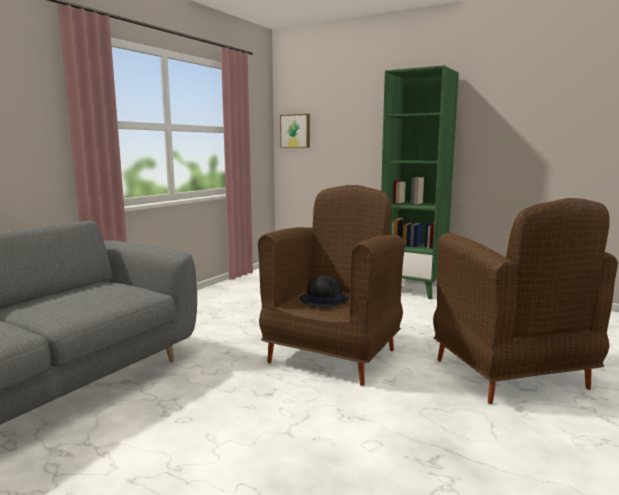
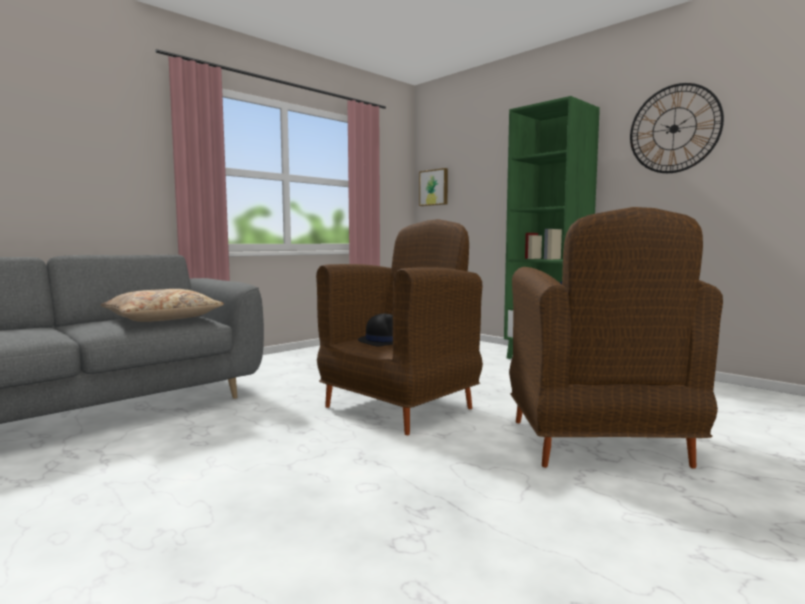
camera: 15 degrees right, 5 degrees down
none -> beige pillow [101,289,224,322]
none -> wall clock [630,83,724,173]

